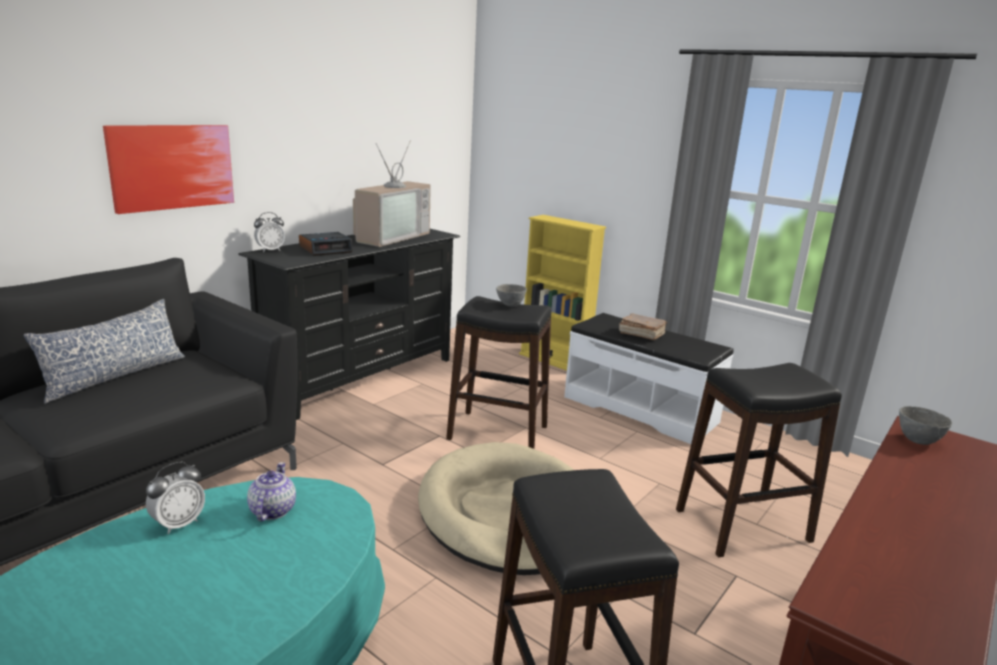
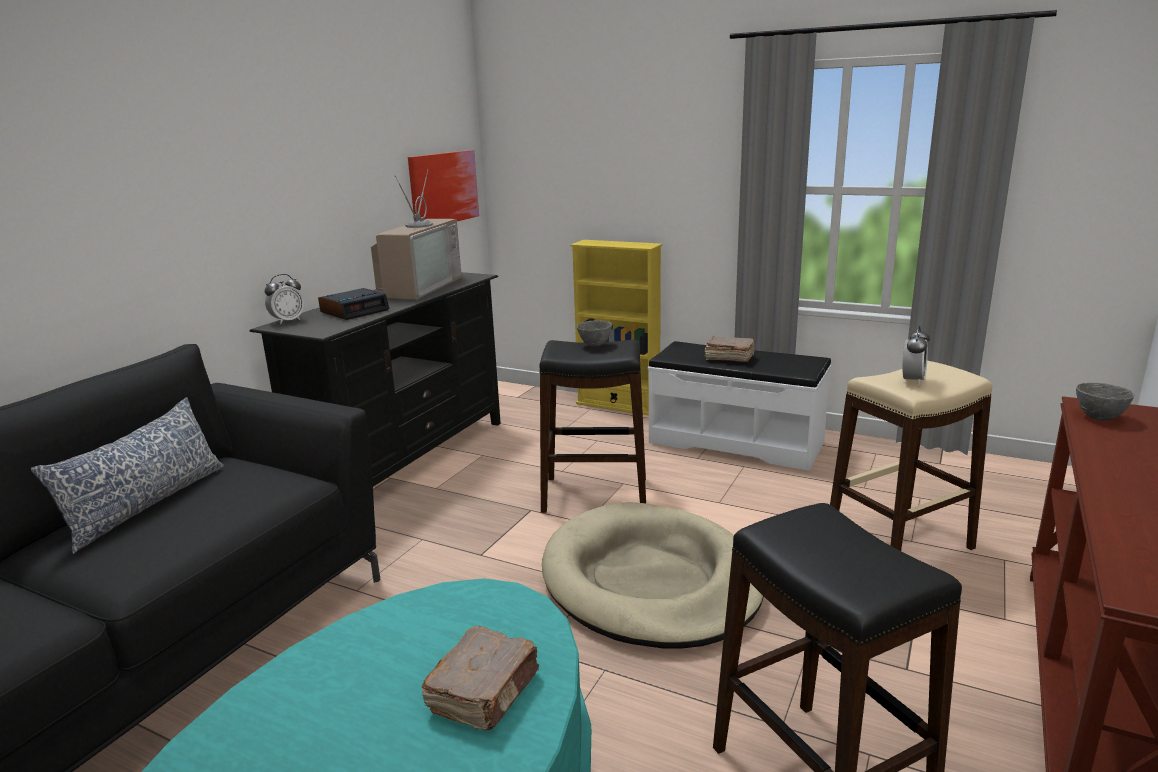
camera: 10 degrees left, 0 degrees up
picture [103,125,234,214] -> picture moved to [408,150,479,221]
alarm clock [146,462,205,534] -> alarm clock moved to [903,326,930,385]
teapot [247,462,296,521] -> none
black stool [676,363,842,557] -> beige stool [830,361,993,551]
none -> brown book [421,626,539,730]

